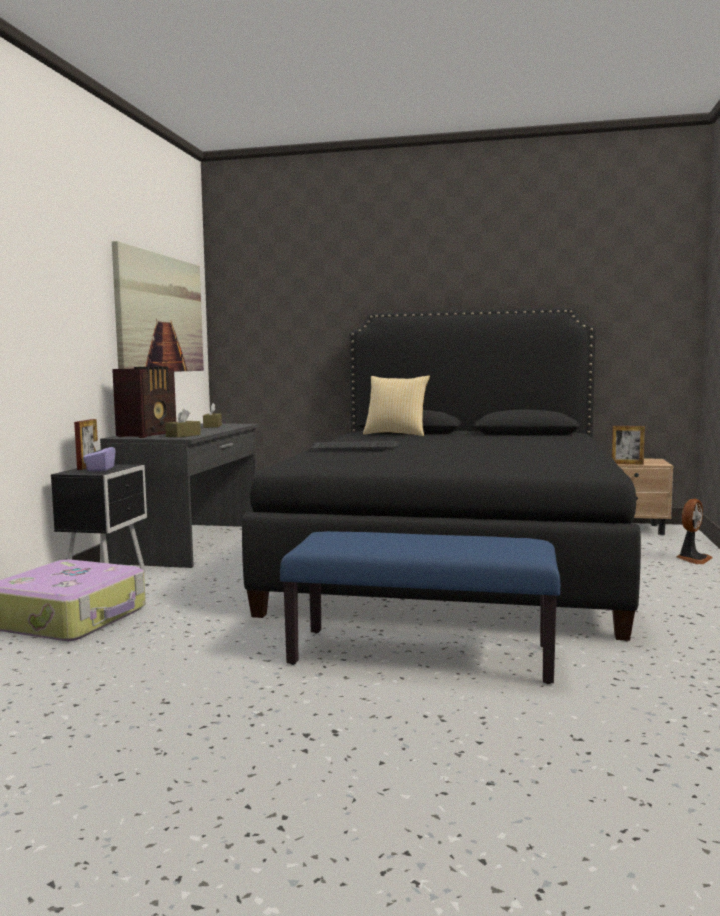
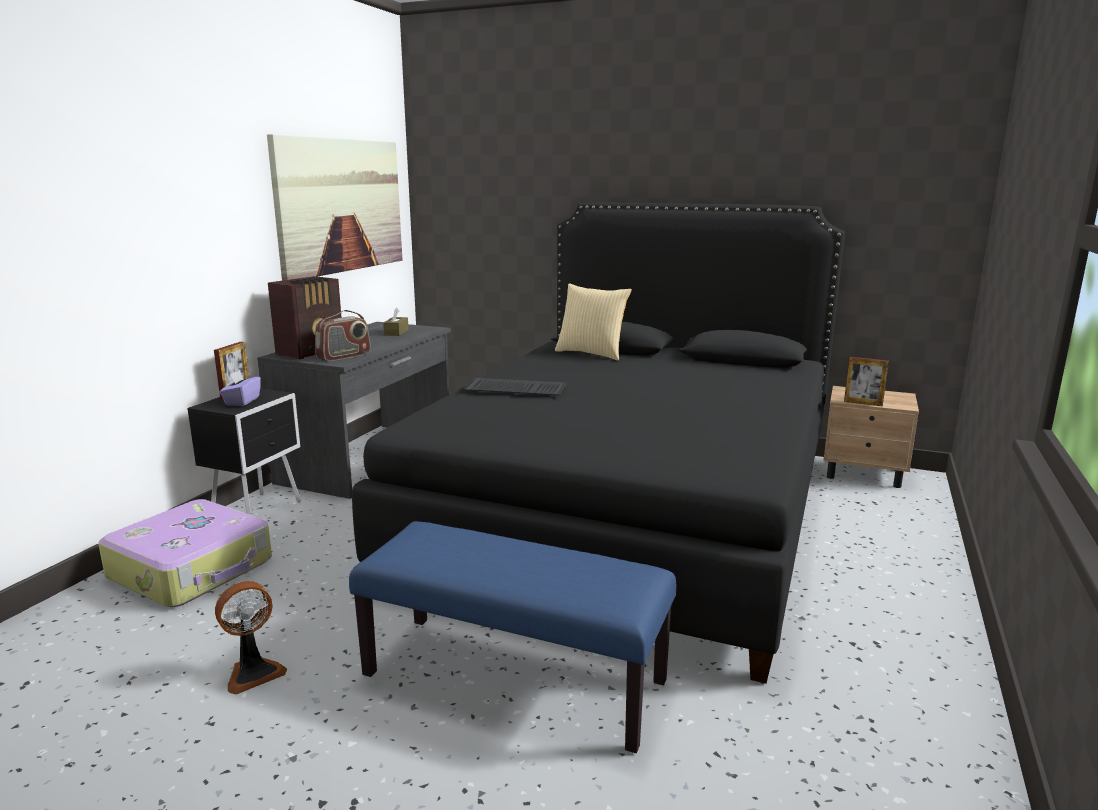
camera: 10 degrees right, 10 degrees up
brown tissue box [165,409,201,438] -> radio [315,310,371,361]
fan [677,499,712,564] -> fan moved to [215,581,287,695]

